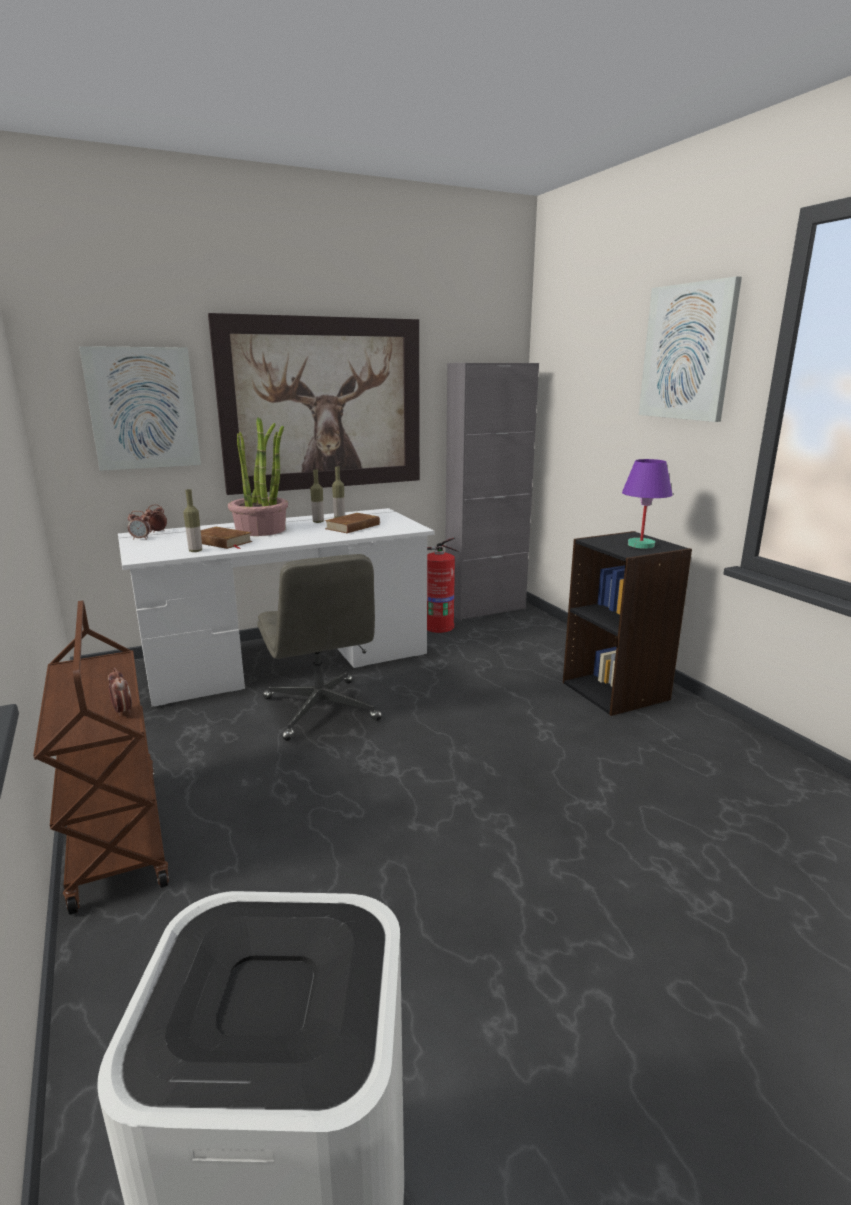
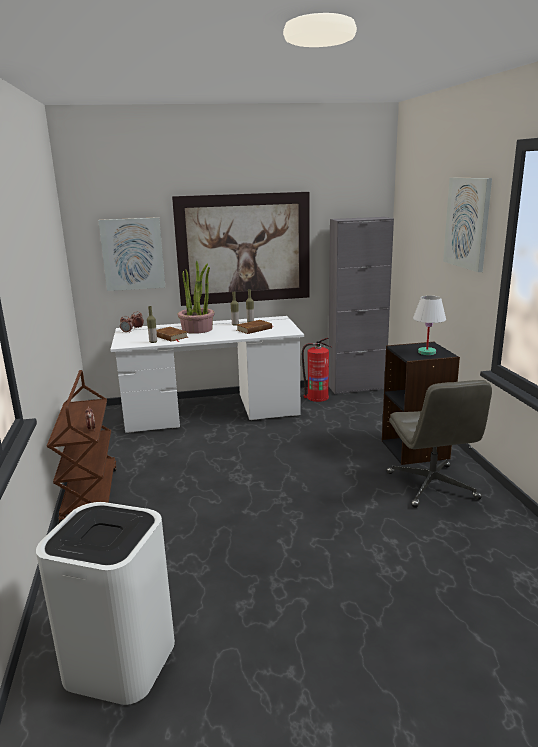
camera: 15 degrees right, 0 degrees up
grey office chair [257,554,382,741] -> grey office chair moved to [386,380,492,508]
purple table lamp [622,459,672,549] -> white table lamp [413,296,446,355]

